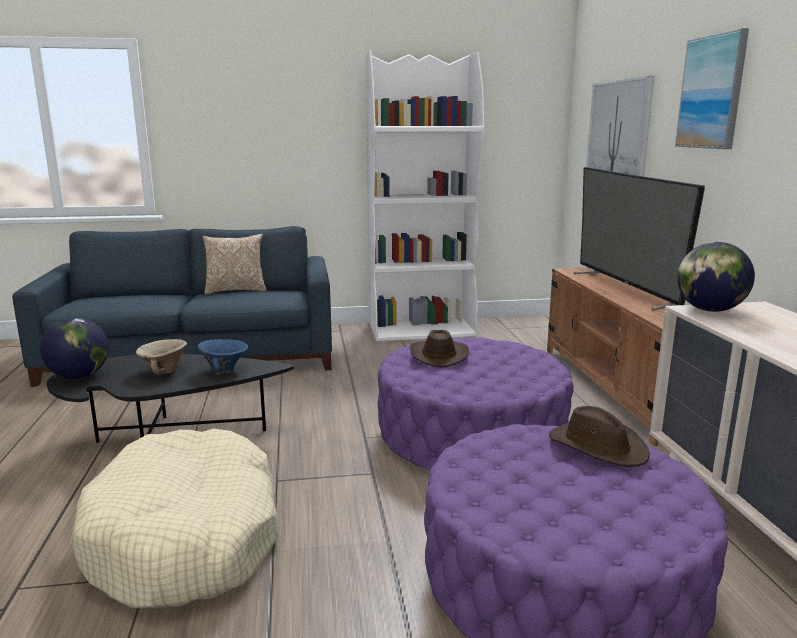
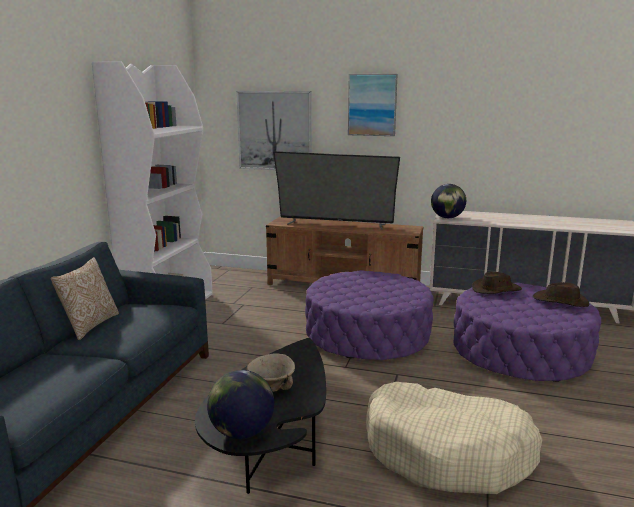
camera: 65 degrees left, 0 degrees up
blue bowl [197,339,248,375] -> none
brown hat [410,330,469,367] -> brown hat moved to [533,282,590,307]

